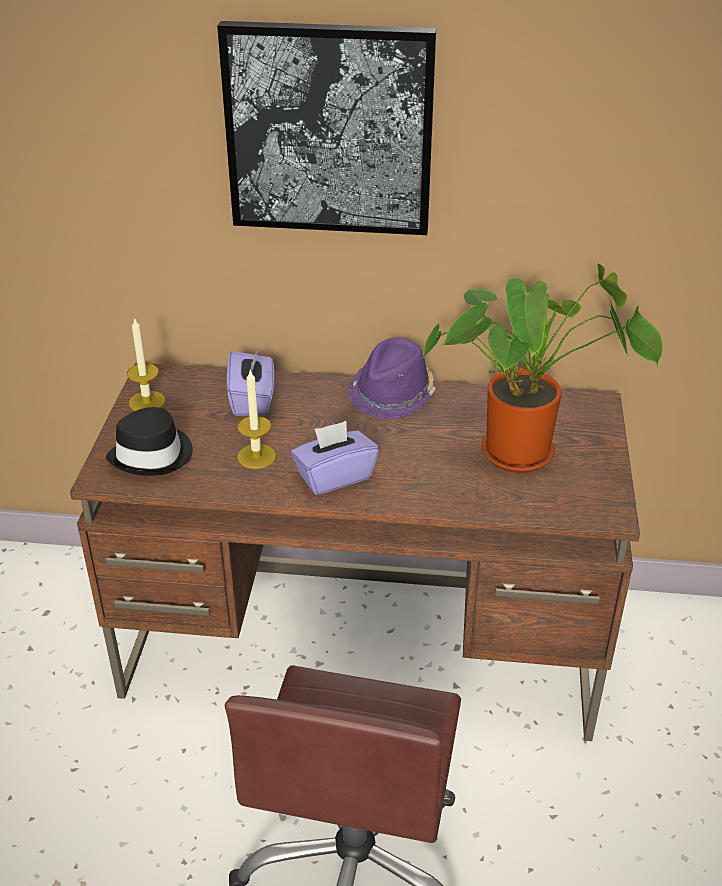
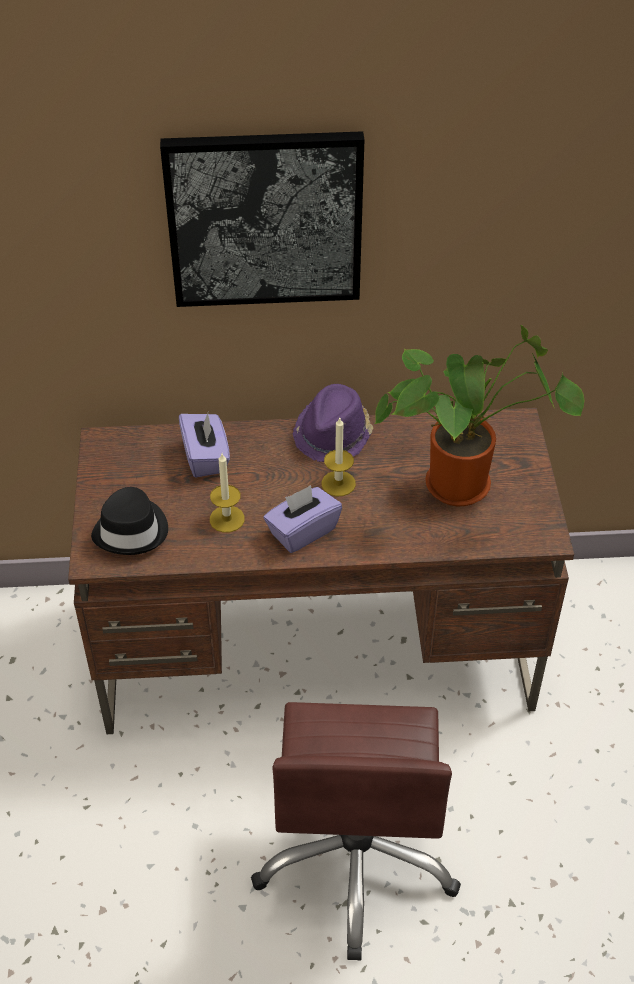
camera: 10 degrees left, 10 degrees up
candle [127,317,165,411] -> candle moved to [321,418,356,496]

